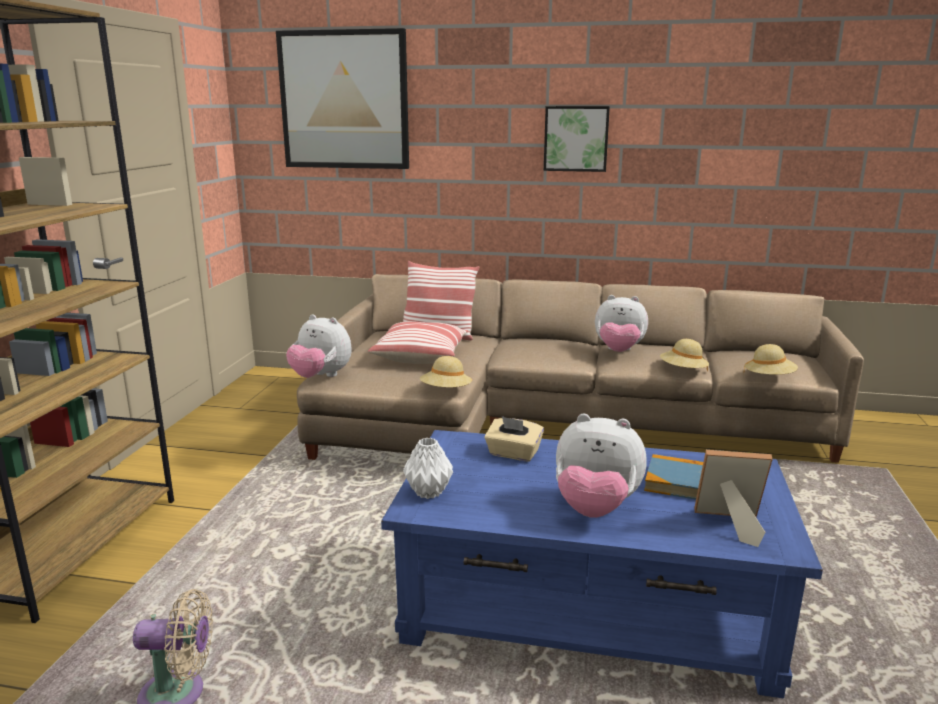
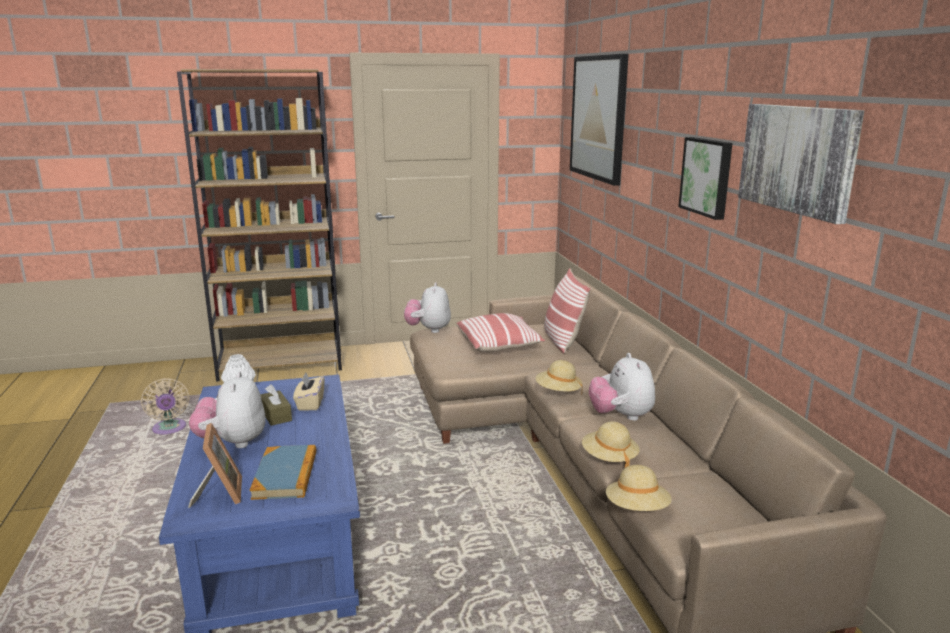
camera: 65 degrees right, 0 degrees up
beige hat [420,356,472,387] -> beige hat moved to [536,360,583,395]
none -> brown tissue box [260,384,292,426]
none -> picture [738,104,864,224]

